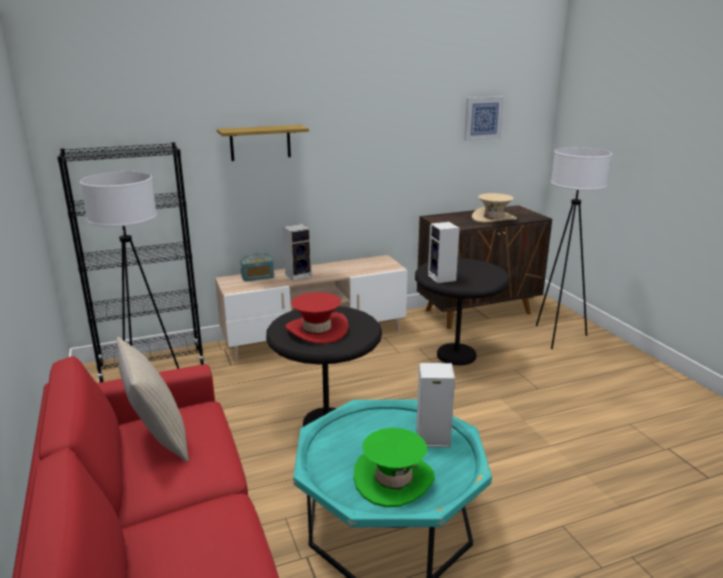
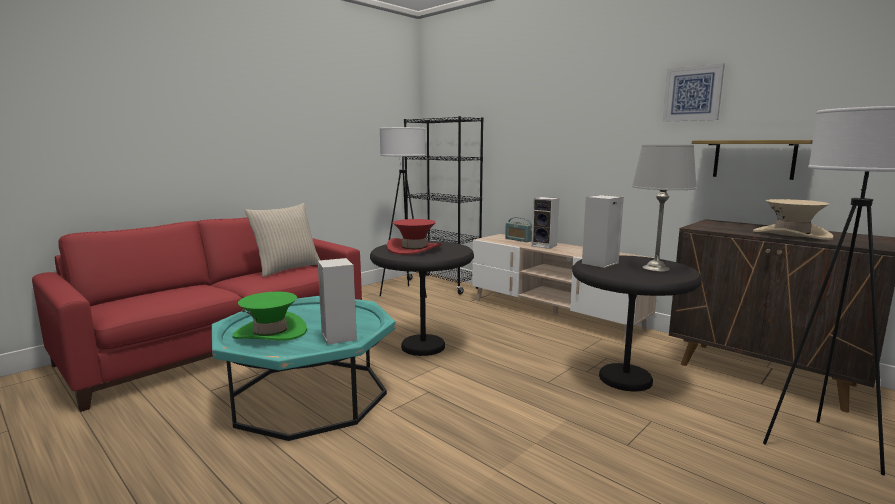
camera: 65 degrees right, 10 degrees down
shelf [217,125,309,161] -> shelf moved to [692,140,813,180]
picture [464,96,505,141] -> picture moved to [663,63,725,122]
none -> grey table lamp [632,145,697,272]

